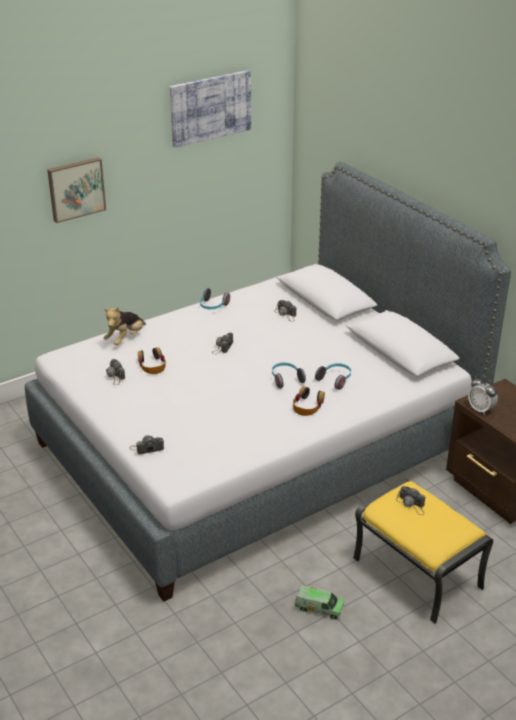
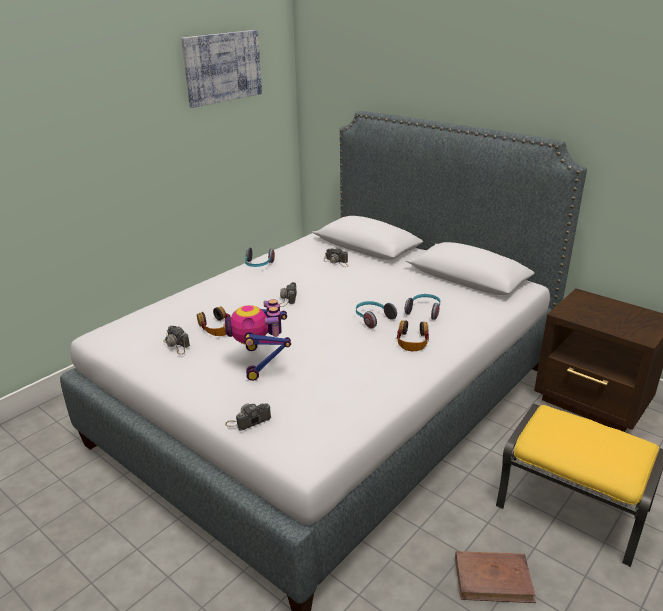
camera: 15 degrees left, 5 degrees down
picture [47,157,106,223] -> none
plush toy [103,307,146,345] -> none
toy truck [295,585,344,620] -> brown book [455,551,536,603]
camera [396,486,425,515] -> none
alarm clock [468,376,498,415] -> none
none -> toy robot [223,299,291,381]

